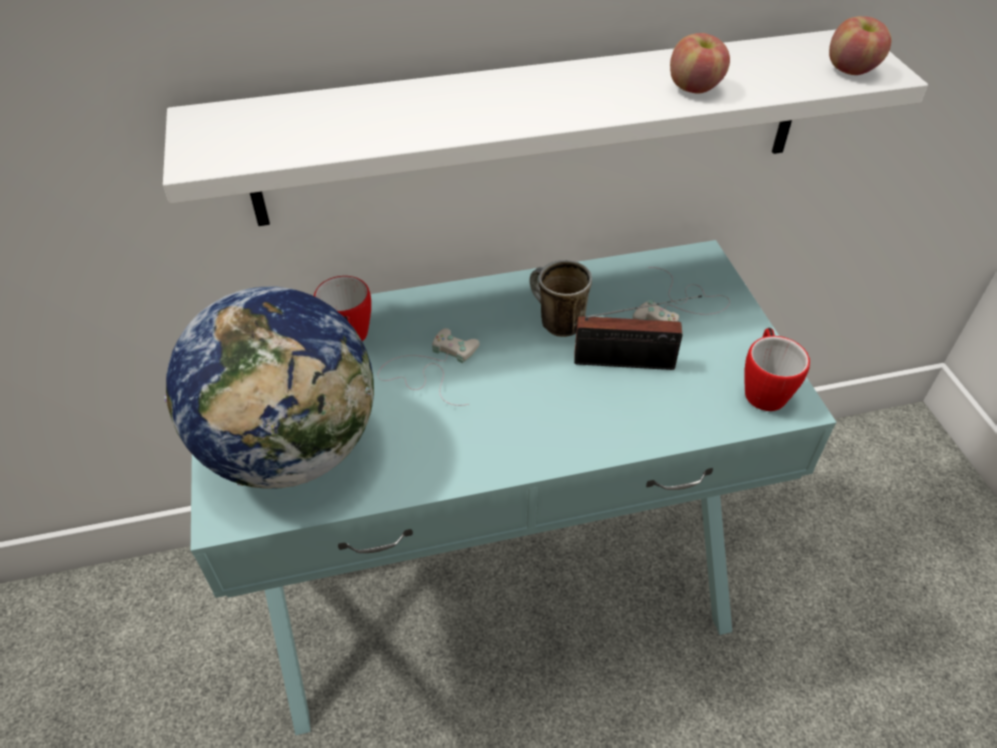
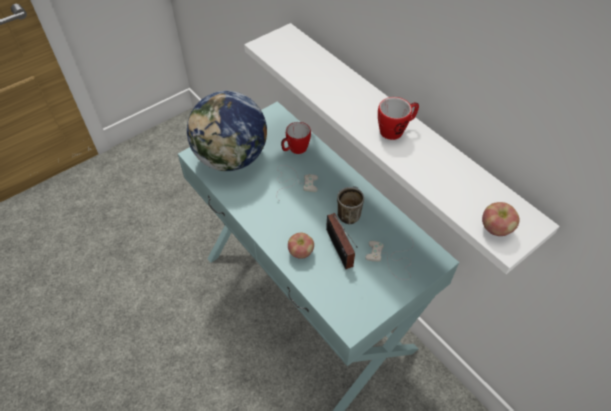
camera: 65 degrees right, 5 degrees up
apple [670,33,730,93] -> apple moved to [288,233,314,259]
mug [745,328,810,411] -> mug moved to [378,97,419,140]

